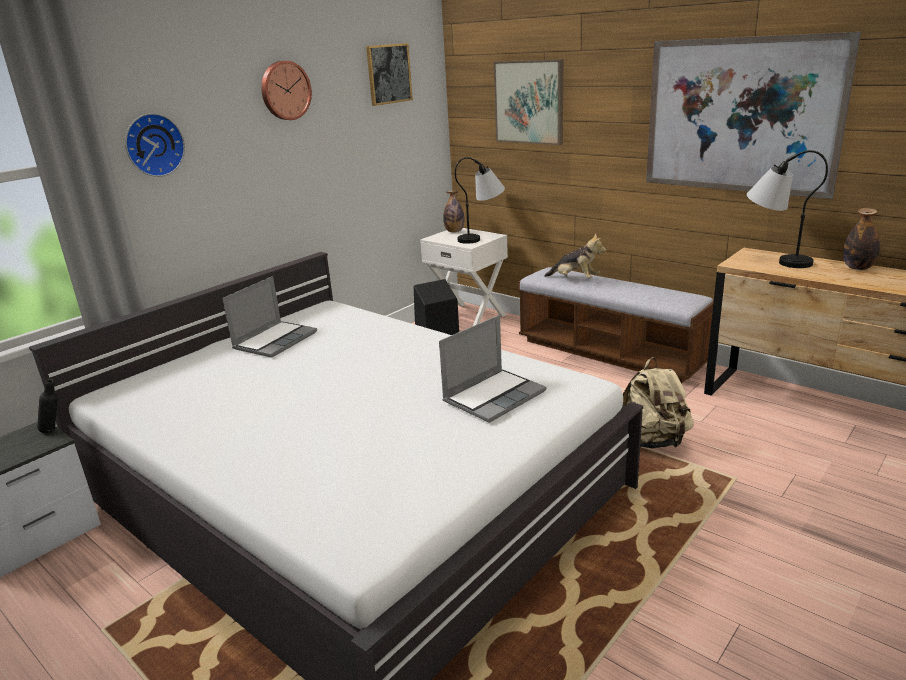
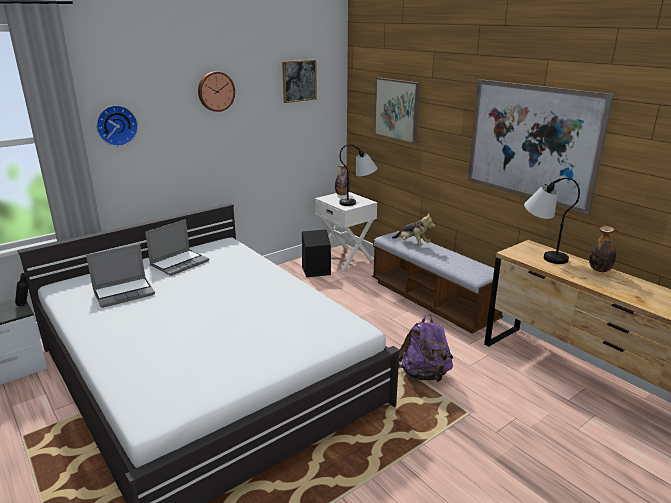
camera: 10 degrees right, 0 degrees up
laptop [439,315,546,423] -> laptop moved to [86,244,155,308]
beige backpack [623,357,694,448] -> purple backpack [399,314,453,382]

